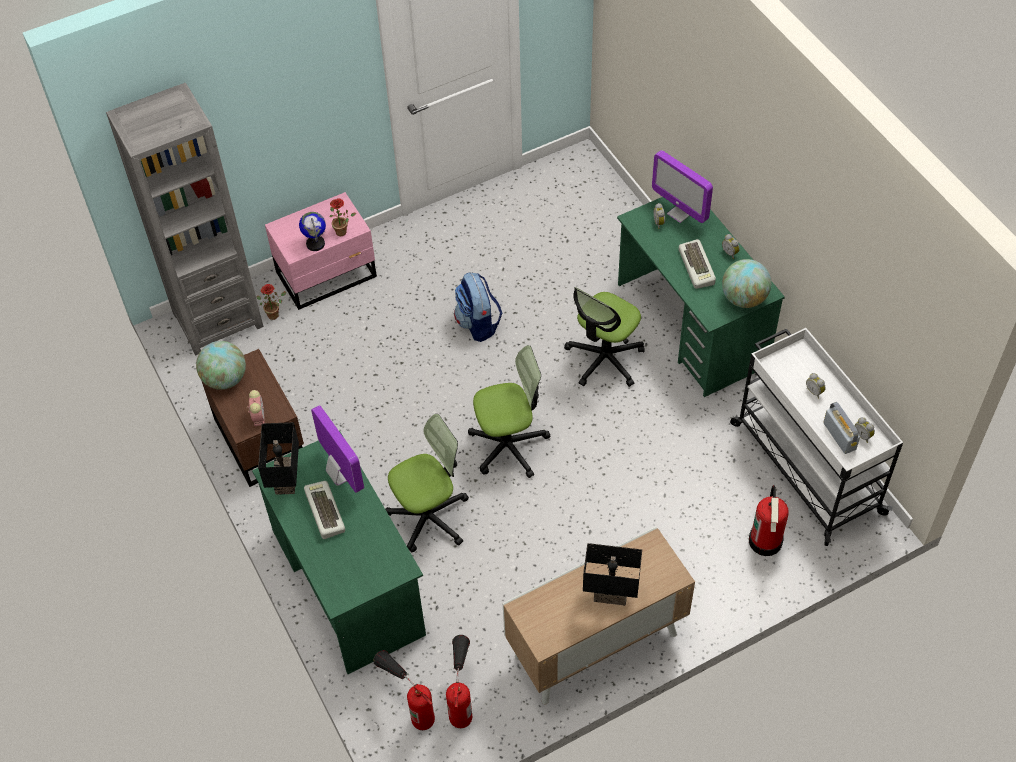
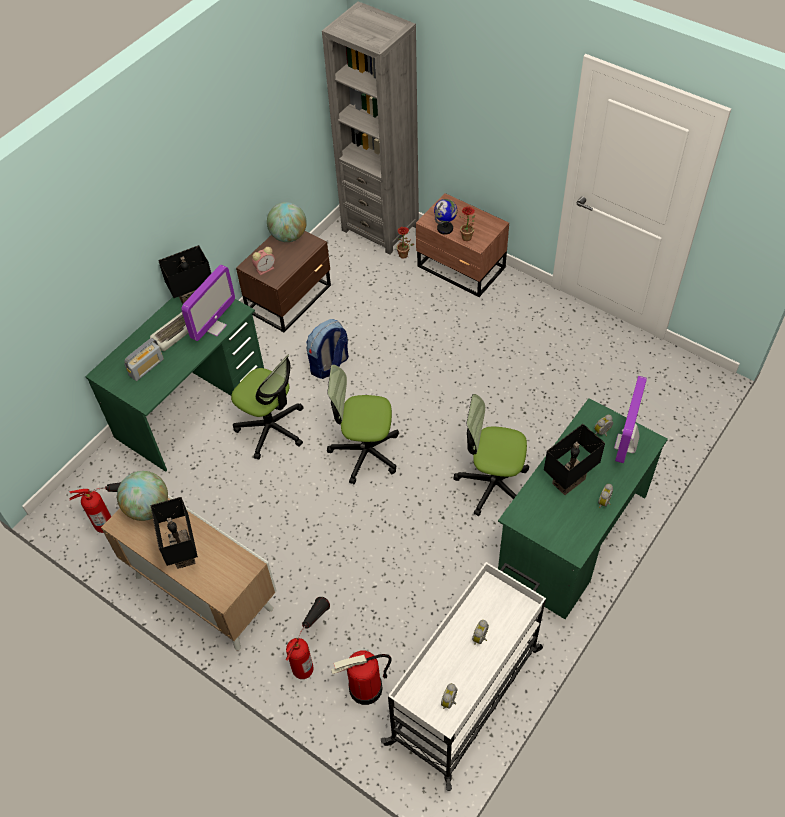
camera: 65 degrees right, 0 degrees up
pink nightstand [265,192,377,310] -> brown nightstand [416,193,509,297]
fire extinguisher [373,650,435,730] -> fire extinguisher moved to [286,597,330,679]
backpack [454,272,502,342] -> backpack moved to [306,319,348,379]
office chair [468,345,550,478] -> office chair turned 135 degrees clockwise [327,365,399,484]
keyboard [679,239,716,289] -> black table lamp [544,424,605,495]
globe [722,259,771,308] -> globe moved to [117,471,168,521]
radio [823,402,860,454] -> radio moved to [124,338,164,381]

